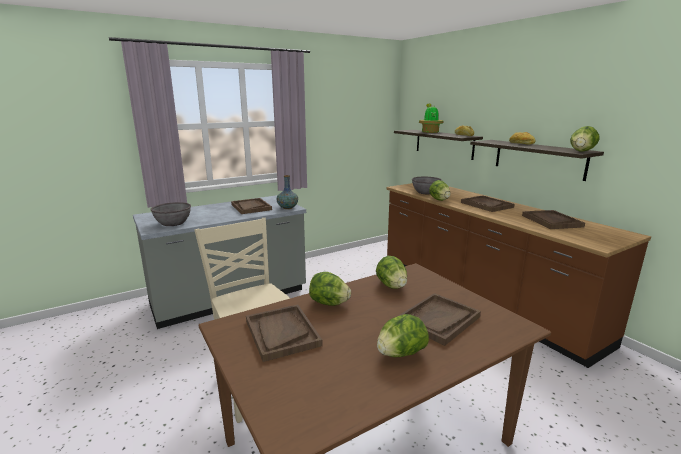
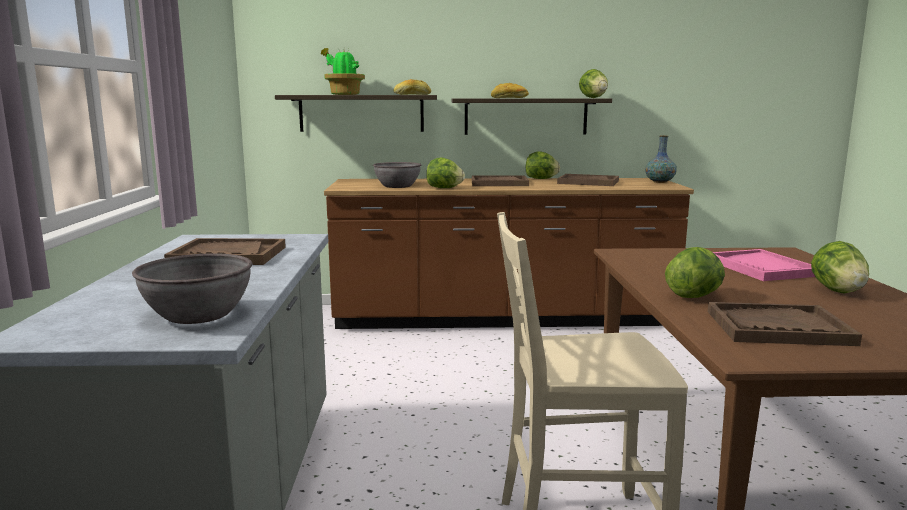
camera: 60 degrees left, 5 degrees down
vase [276,175,298,209] -> vase moved to [645,135,677,183]
lettuce [376,256,407,289] -> lettuce moved to [526,151,560,179]
brown tray [398,293,481,346] -> pink tray [713,249,815,281]

